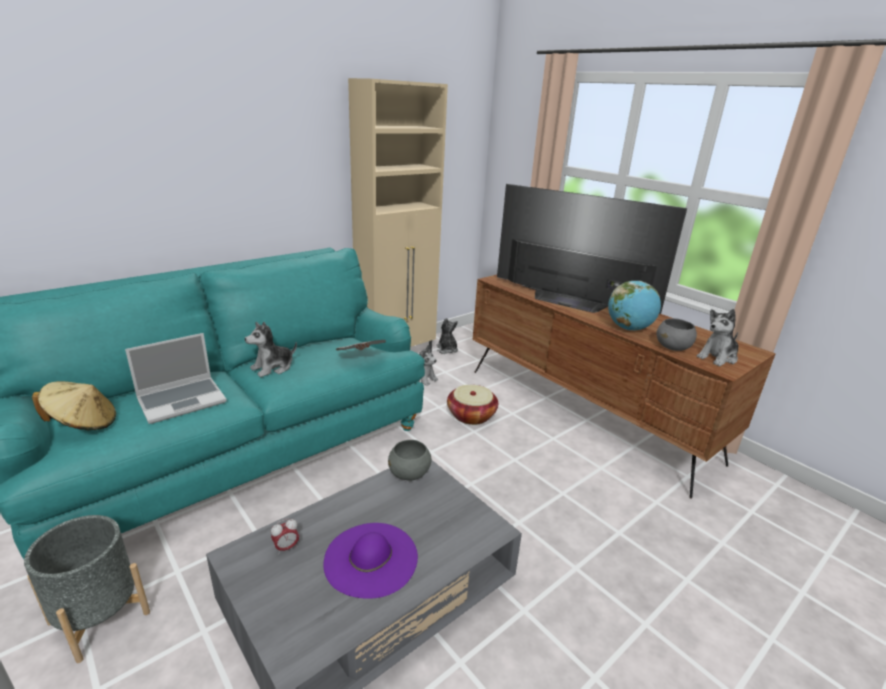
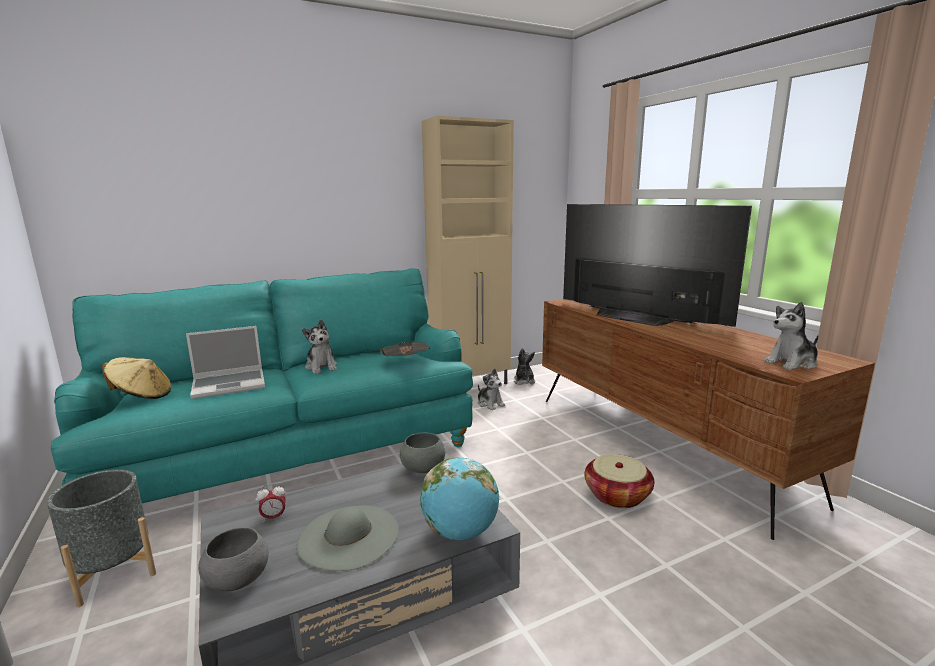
camera: 15 degrees right, 10 degrees down
plush toy [245,321,297,377] -> plush toy turned 90 degrees counterclockwise [302,319,337,374]
purple hat [324,523,418,599] -> grey hat [297,505,399,571]
basket [447,385,498,425] -> basket moved to [585,454,654,508]
globe [608,281,661,330] -> globe moved to [420,457,499,540]
grey bowl [656,318,697,351] -> grey bowl moved to [198,527,269,591]

